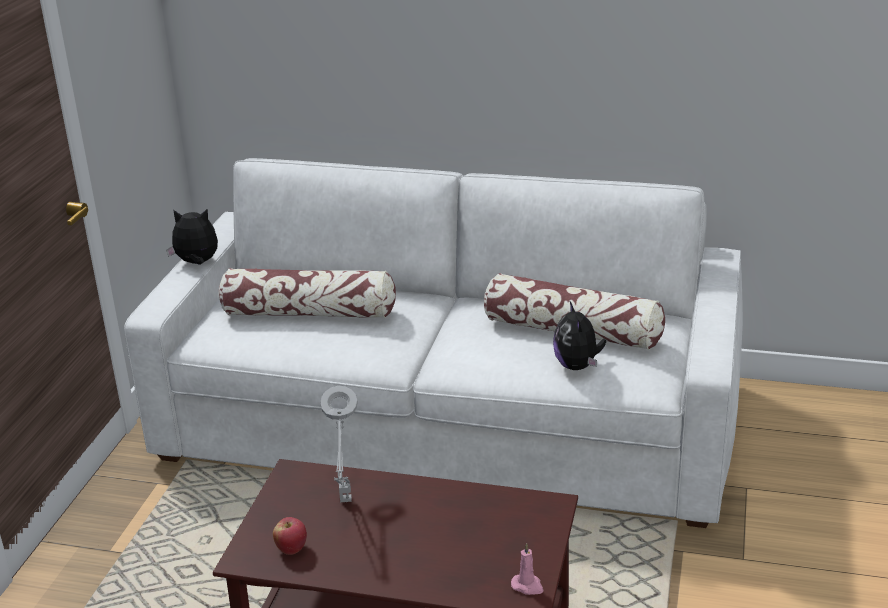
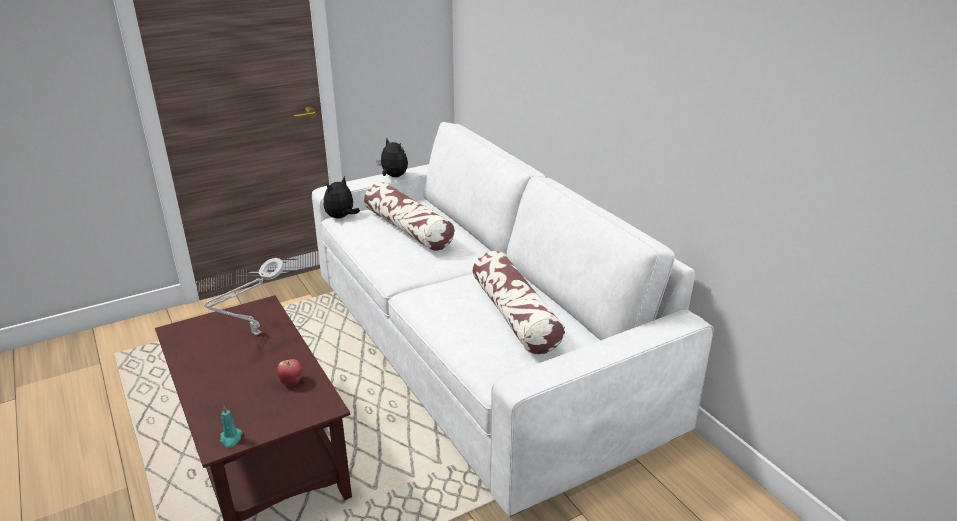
camera: 45 degrees right, 0 degrees up
apple [273,517,307,555] -> apple moved to [277,359,303,386]
pink candle [511,543,543,595] -> turquoise candle [220,406,242,448]
plush toy [553,302,606,370] -> plush toy moved to [324,176,360,219]

